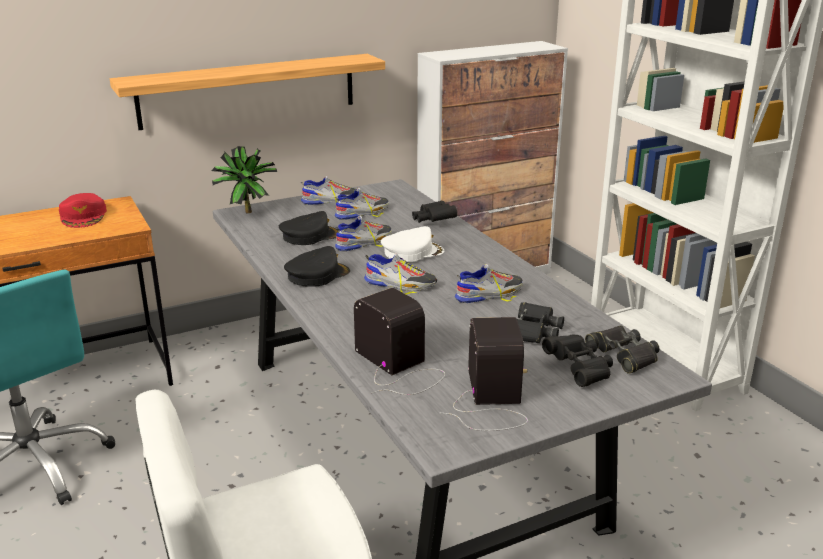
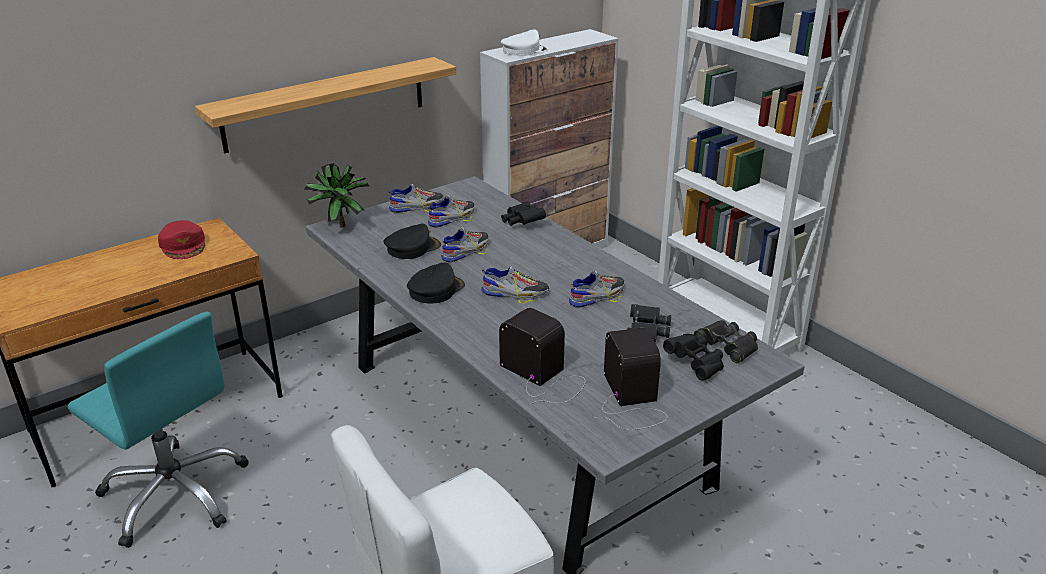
camera: 10 degrees left, 5 degrees up
white cap [381,226,444,262] -> white cap moved to [501,29,548,56]

